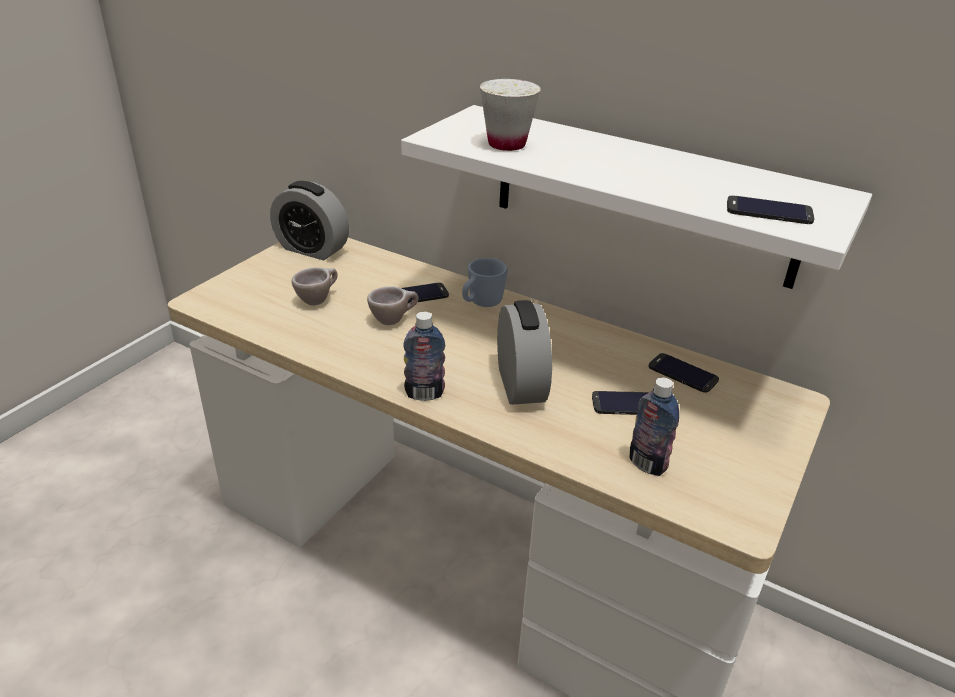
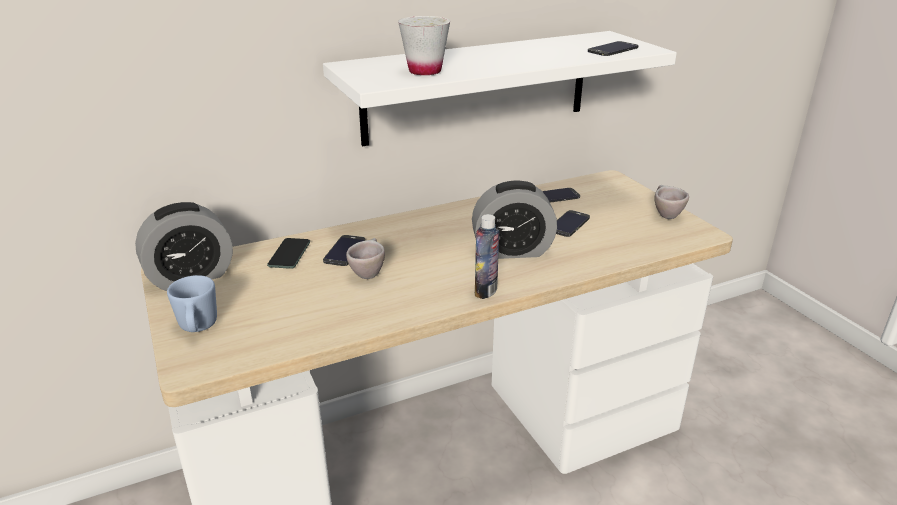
camera: 55 degrees left, 5 degrees down
beige cup [292,268,338,305] -> beige cup moved to [654,185,689,219]
blue mug [462,258,508,307] -> blue mug moved to [167,275,217,332]
alarm clock [497,300,552,405] -> alarm clock turned 150 degrees clockwise [472,180,557,259]
bottle [629,377,679,476] -> none
none -> phone [267,238,310,269]

